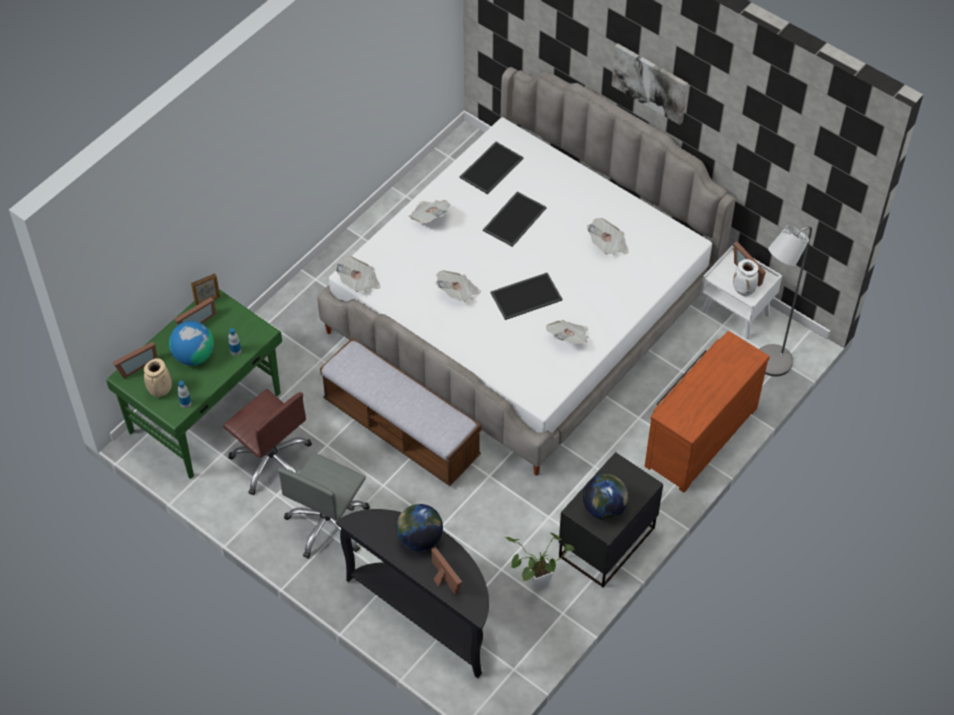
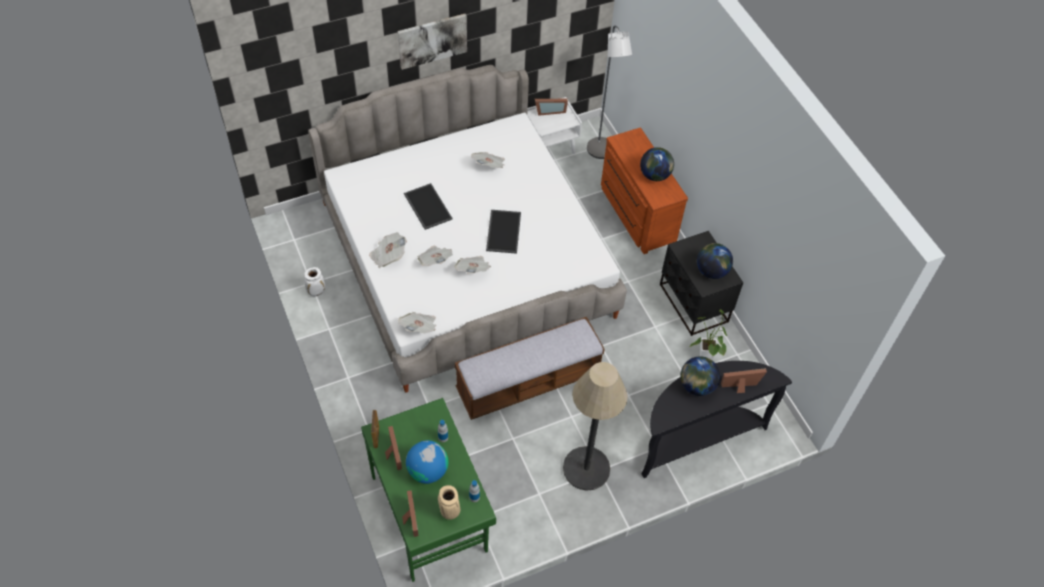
camera: 65 degrees left, 0 degrees up
brown office chair [223,389,312,495] -> none
grey office chair [278,452,370,558] -> floor lamp [563,362,628,491]
tray [460,142,524,194] -> none
newspaper [546,320,589,344] -> newspaper moved to [417,246,453,266]
white vase [733,259,758,296] -> white vase moved to [304,267,326,296]
none -> globe [640,147,674,181]

